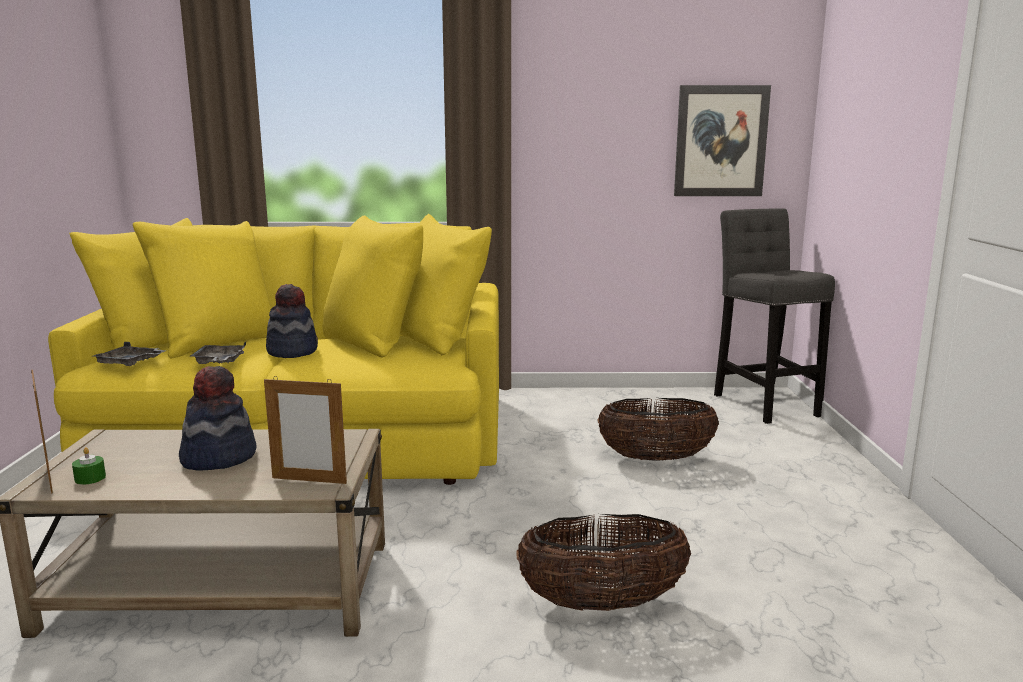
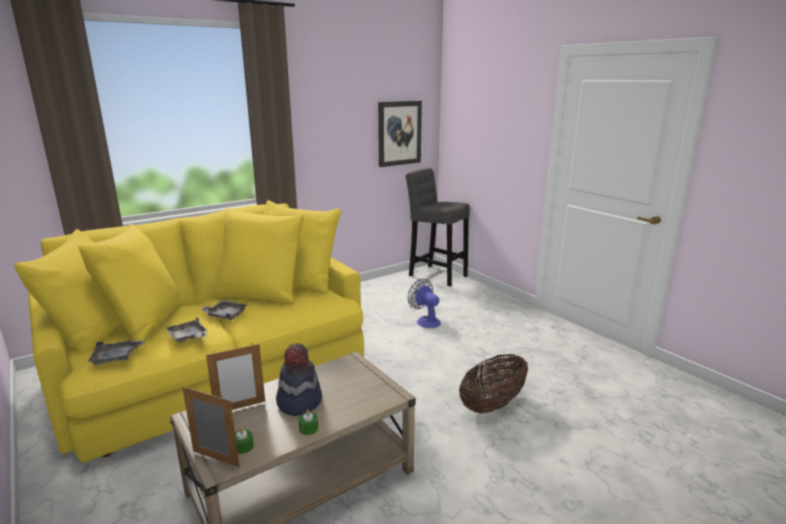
camera: 35 degrees left, 5 degrees up
picture frame [264,376,347,484] -> picture frame moved to [206,343,265,410]
hat [266,284,318,358] -> grey tray [199,300,247,320]
basket [597,398,719,461] -> fan [408,279,441,328]
none -> green candle [299,410,318,435]

